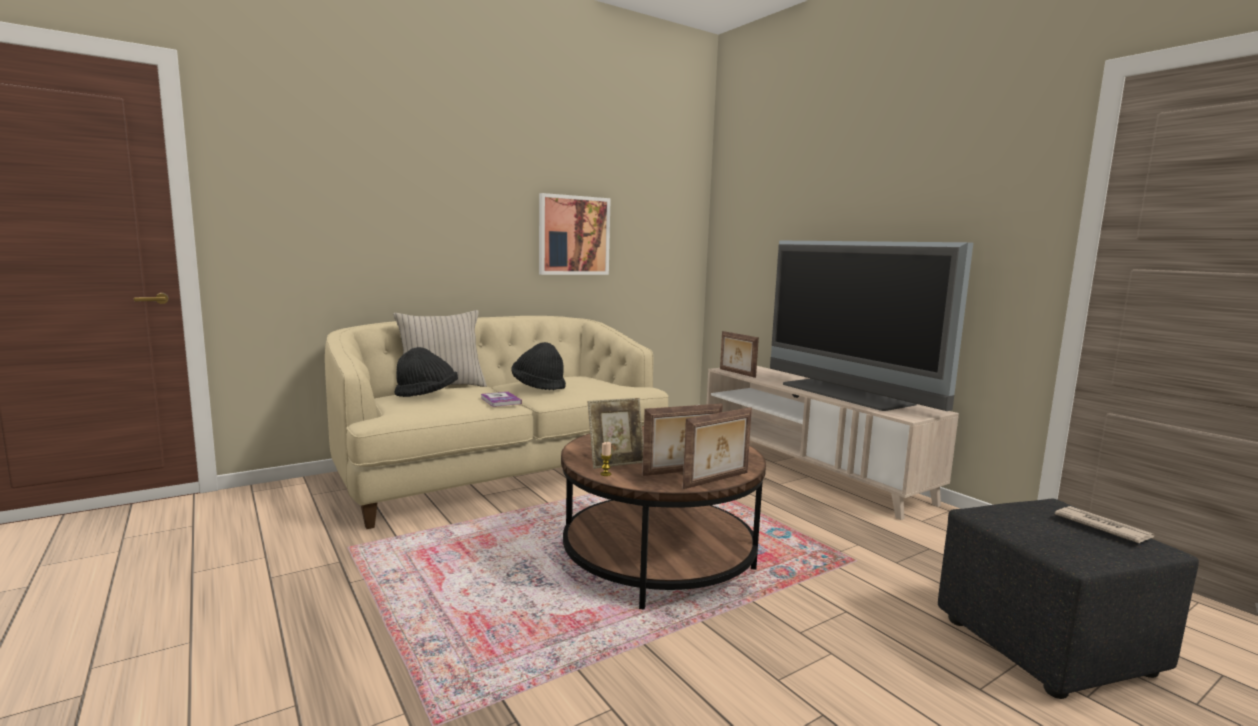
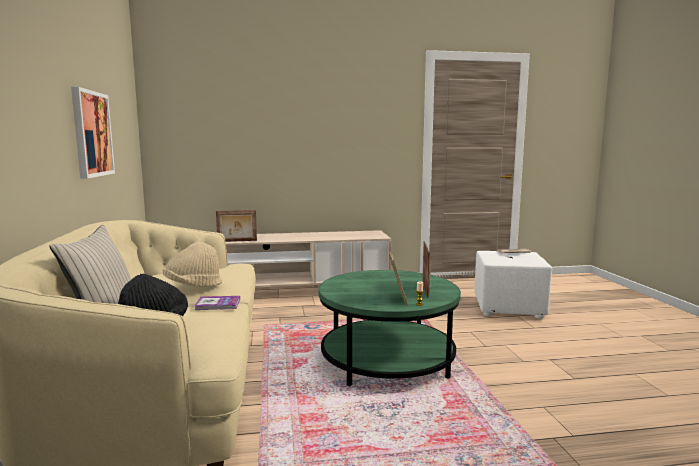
camera: 65 degrees left, 0 degrees up
black hat [511,342,566,391] -> beige hat [163,241,222,287]
brown coffee table [561,426,766,609] -> green coffee table [318,270,461,386]
picture frame [683,407,752,489] -> none
television [770,240,973,411] -> none
black ottoman [938,499,1199,699] -> white ottoman [475,251,552,319]

